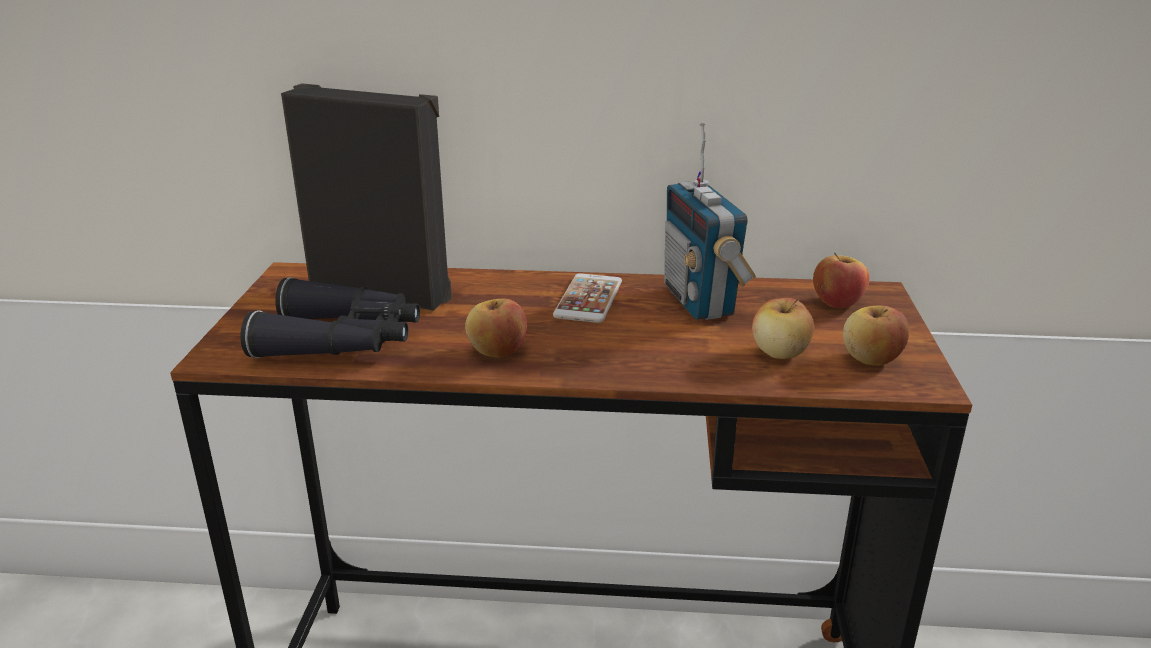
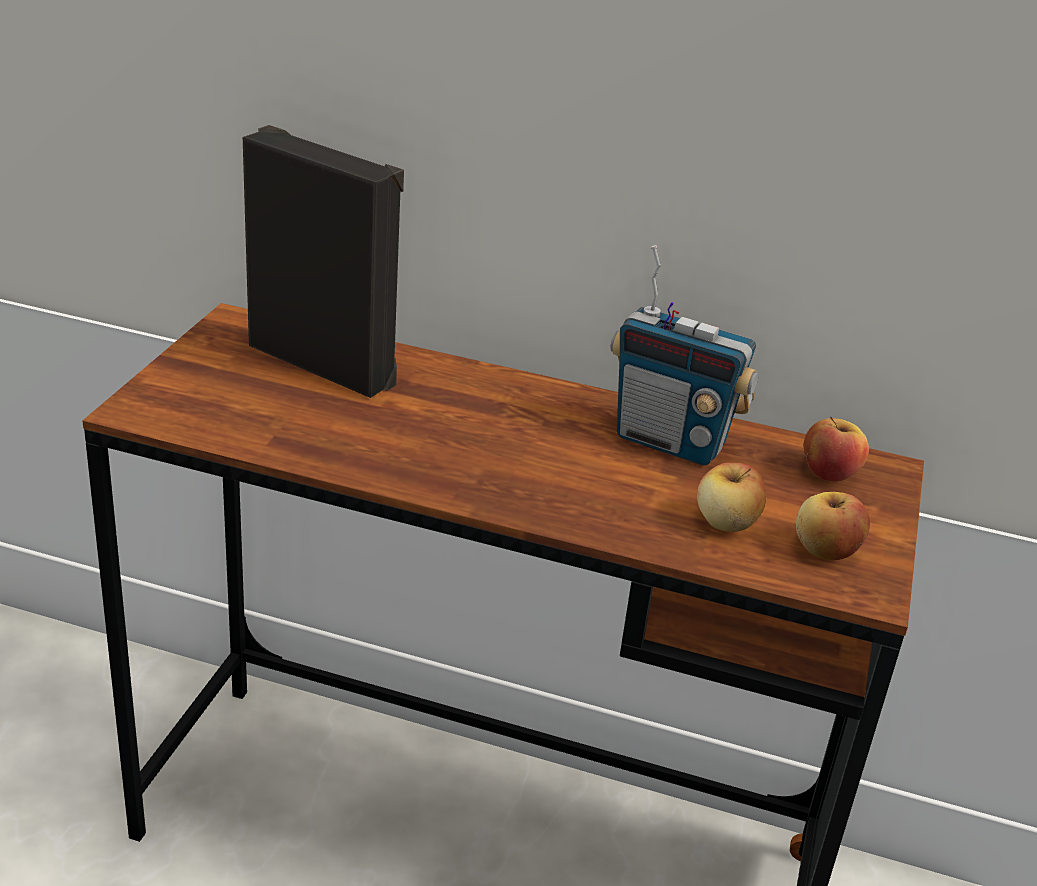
camera: 10 degrees right, 5 degrees up
black binoculars [240,277,420,358] -> none
apple [465,299,527,357] -> none
phone [553,273,622,323] -> none
radio [664,123,756,320] -> radio turned 60 degrees counterclockwise [610,245,759,465]

